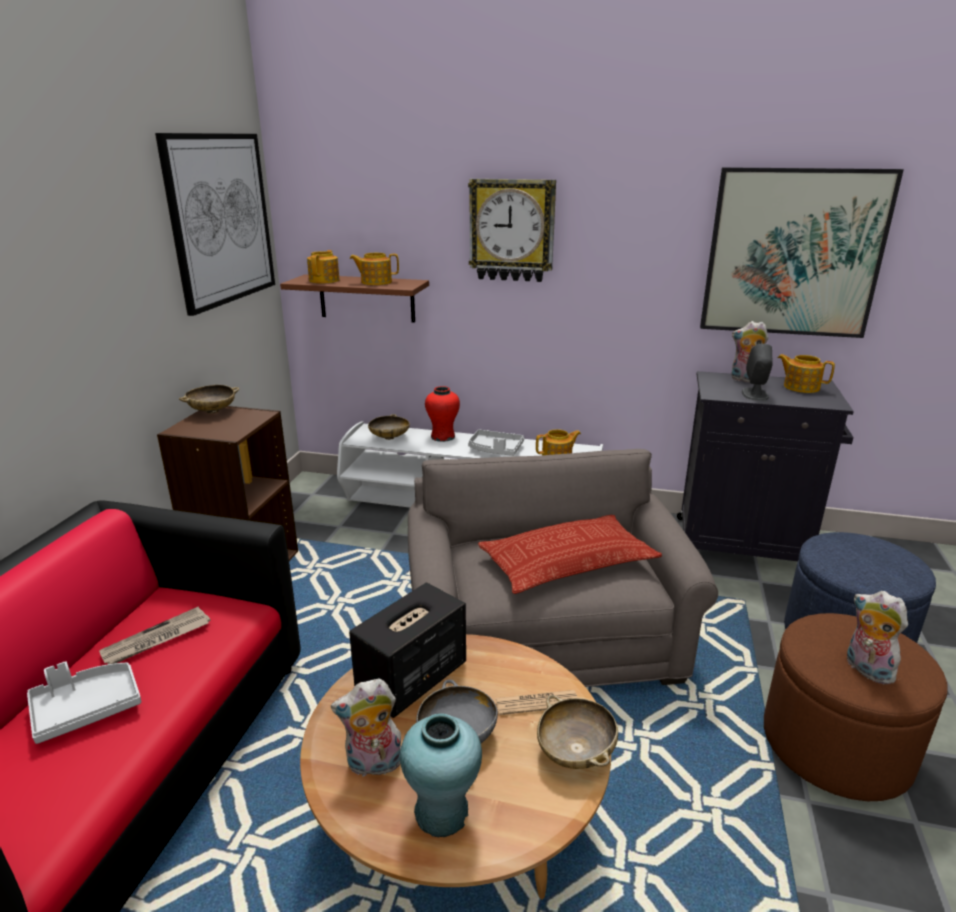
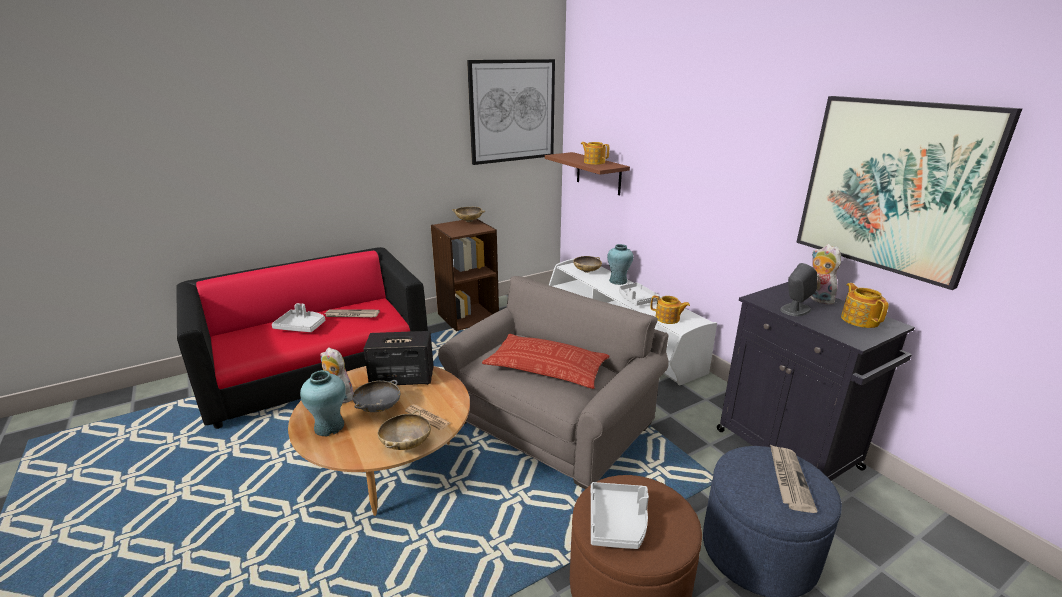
camera: 45 degrees right, 0 degrees up
teapot [307,250,340,283] -> none
red vase [425,386,460,442] -> turquoise vase [607,244,633,285]
wall clock [468,179,556,282] -> none
plush toy [847,591,908,684] -> grey tray [591,482,649,549]
none -> newspaper [770,444,817,513]

